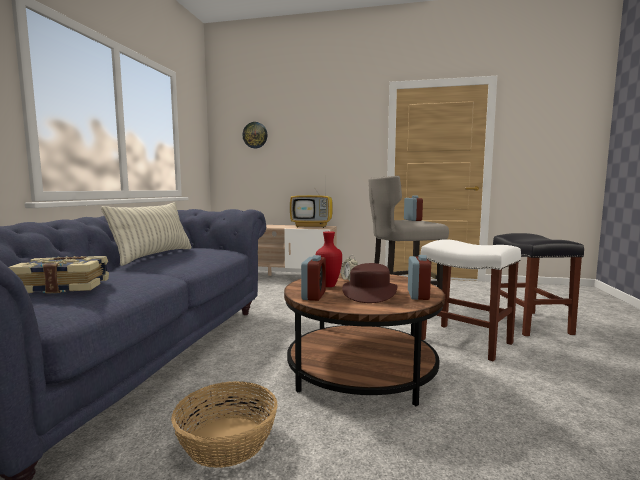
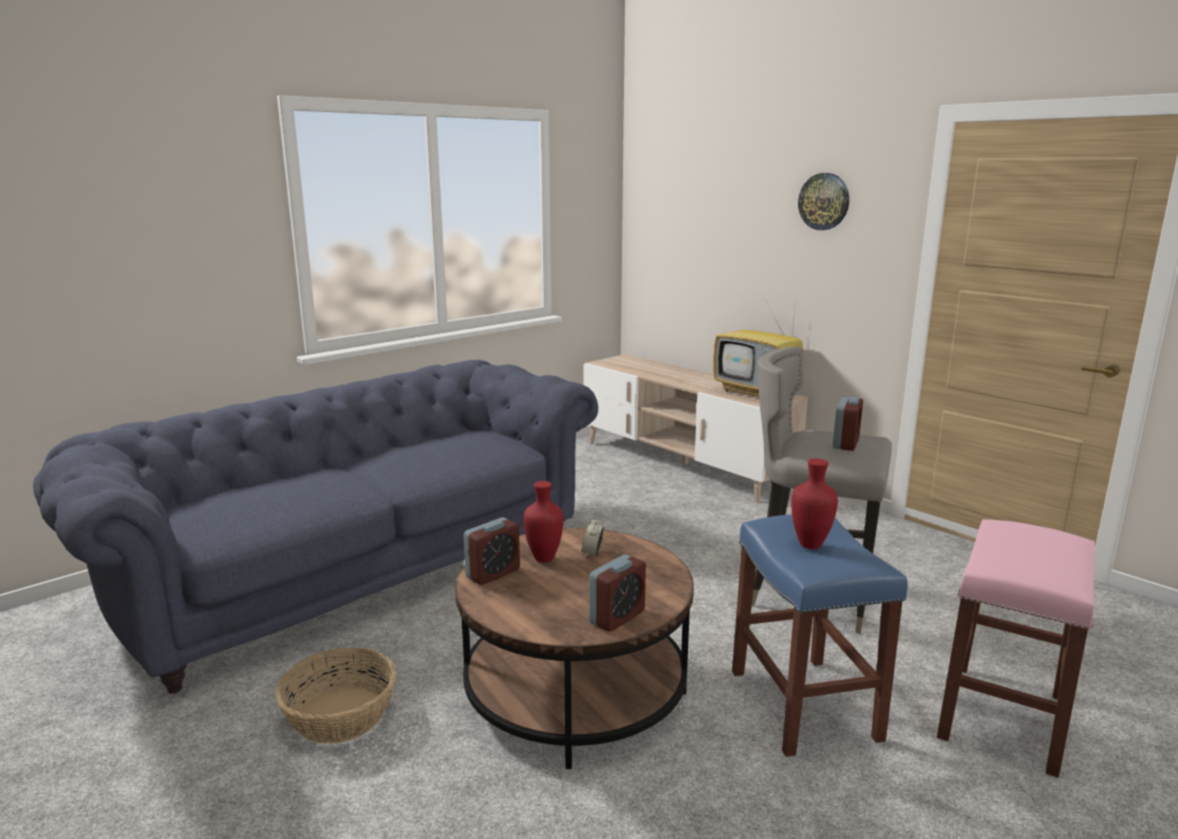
camera: 35 degrees right, 10 degrees up
book [9,256,109,294] -> none
pillow [101,202,192,266] -> none
wall clock [242,122,267,148] -> wall clock moved to [798,173,849,230]
brown hat [342,263,397,303] -> none
white stool [421,239,521,361] -> blue stool [732,514,908,757]
black stool [489,233,584,336] -> pink stool [937,519,1095,778]
none -> red vase [791,458,838,549]

